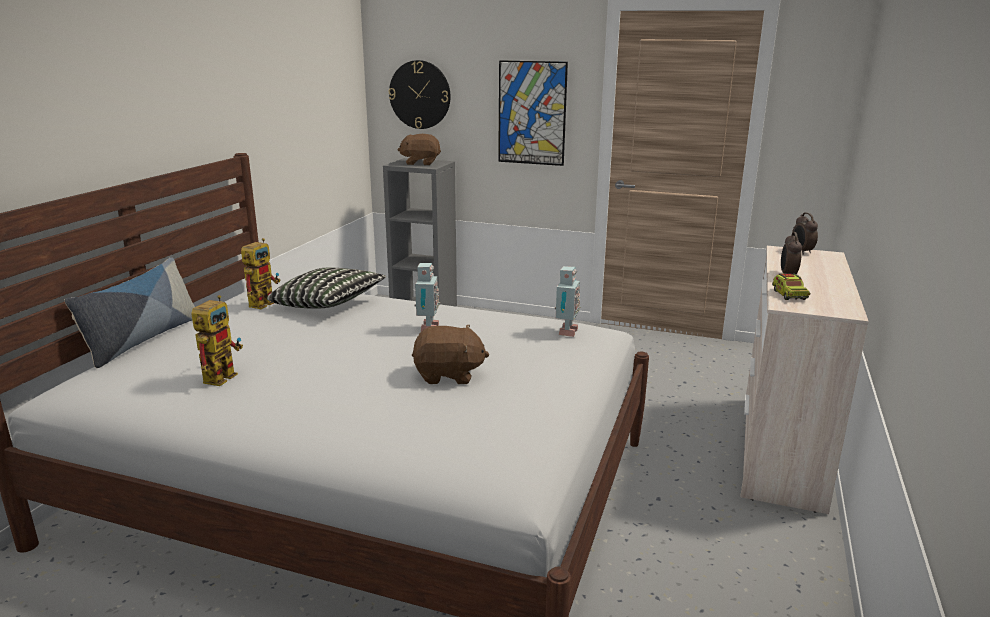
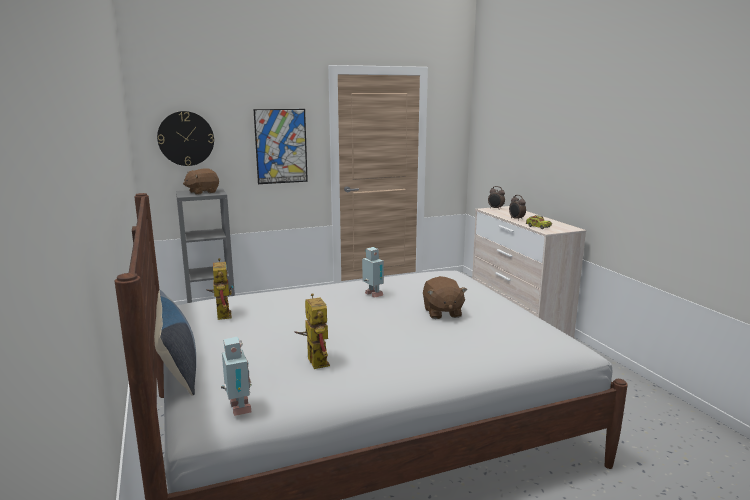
camera: 40 degrees left, 5 degrees down
pillow [267,267,386,309] -> none
brown plush toy [412,325,489,384] -> brown plush toy turned 120 degrees clockwise [423,276,467,319]
toy robot [555,266,581,337] -> toy robot moved to [221,337,252,416]

